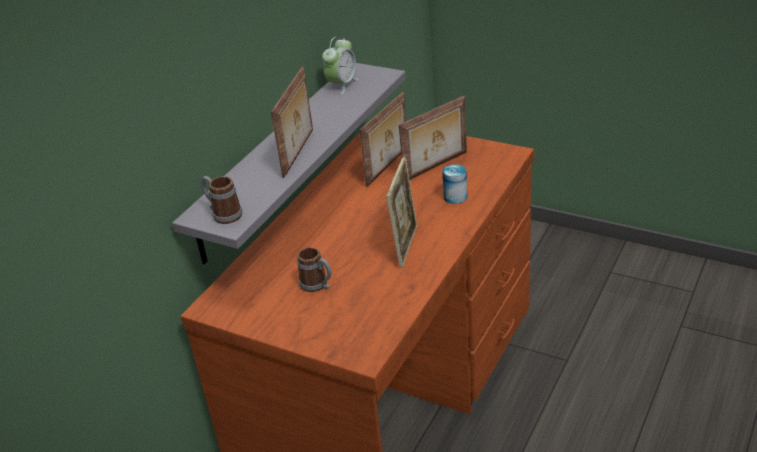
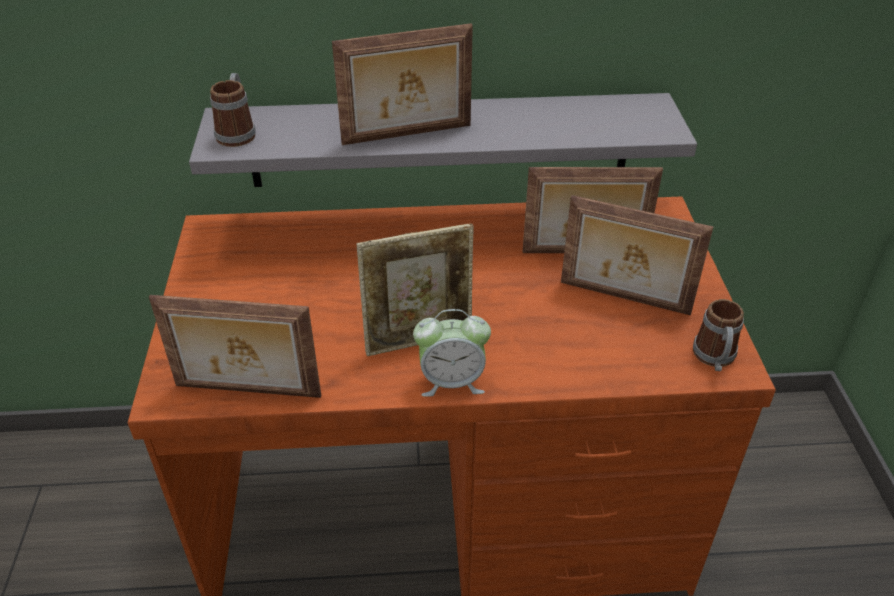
camera: 55 degrees right, 5 degrees up
mug [297,247,332,292] -> mug moved to [693,299,744,371]
alarm clock [322,37,358,94] -> alarm clock moved to [413,309,491,397]
can [442,164,467,204] -> none
none -> picture frame [149,295,321,398]

